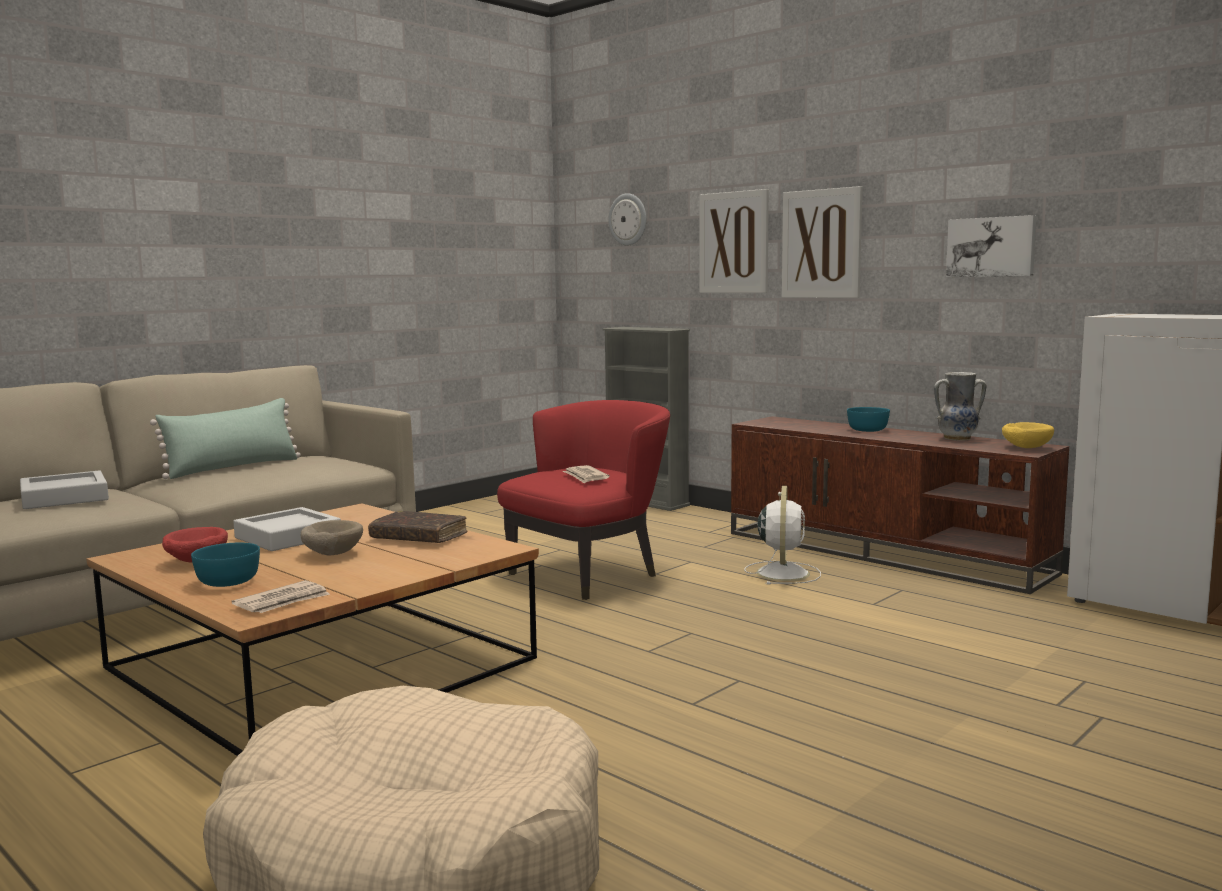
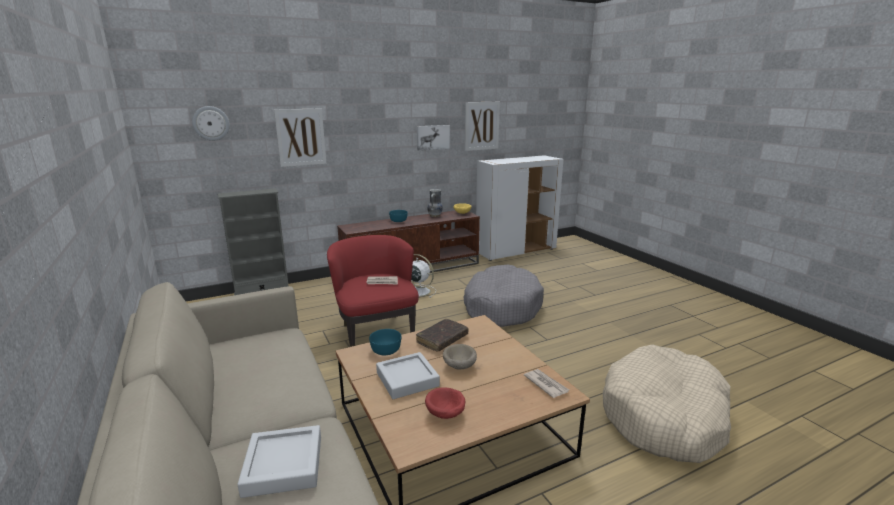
camera: 70 degrees left, 10 degrees up
green pillow [150,398,300,479] -> none
turquoise bowl [191,543,260,587] -> turquoise bowl moved to [369,329,401,355]
picture [782,186,863,298] -> picture moved to [465,102,500,151]
none -> grey dog bed [463,265,544,327]

